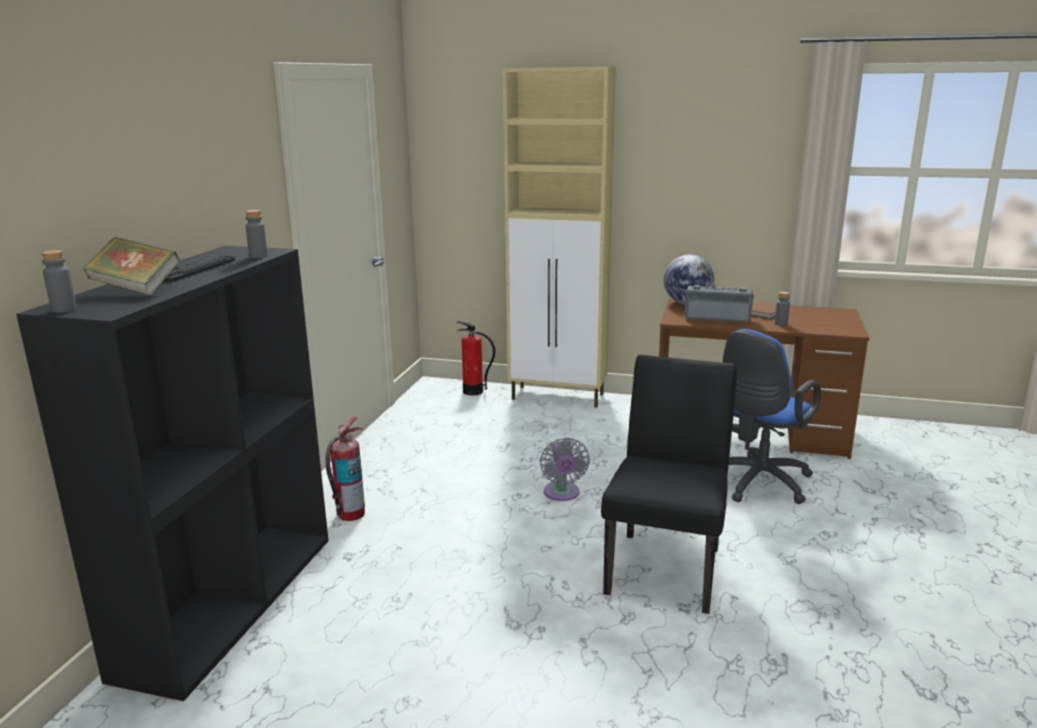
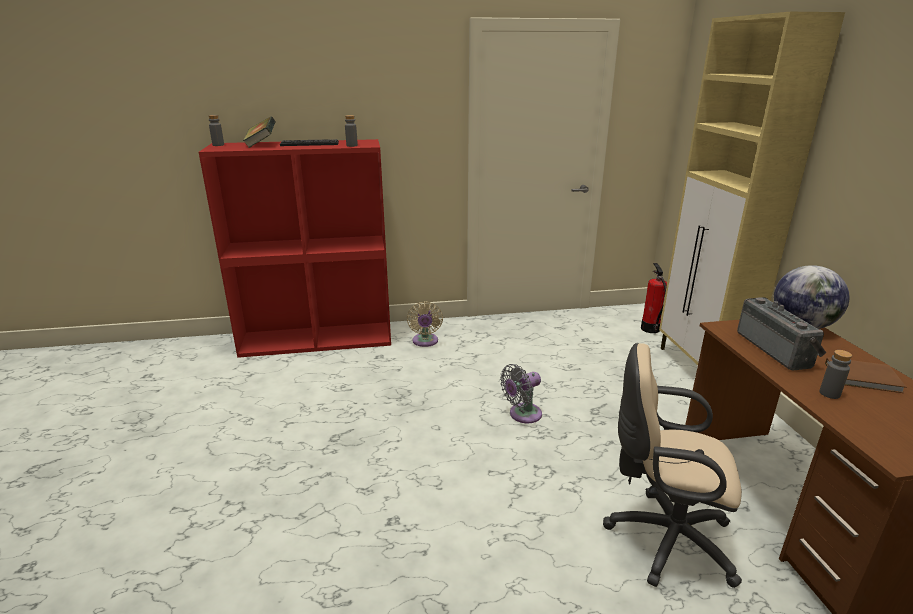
camera: 65 degrees right, 5 degrees up
black bookcase [16,246,329,701] -> red bookcase [199,139,391,358]
fire extinguisher [325,417,365,521] -> beige fan [407,302,443,347]
black chair [601,355,737,614] -> none
blue office chair [723,329,821,504] -> beige office chair [603,343,742,588]

